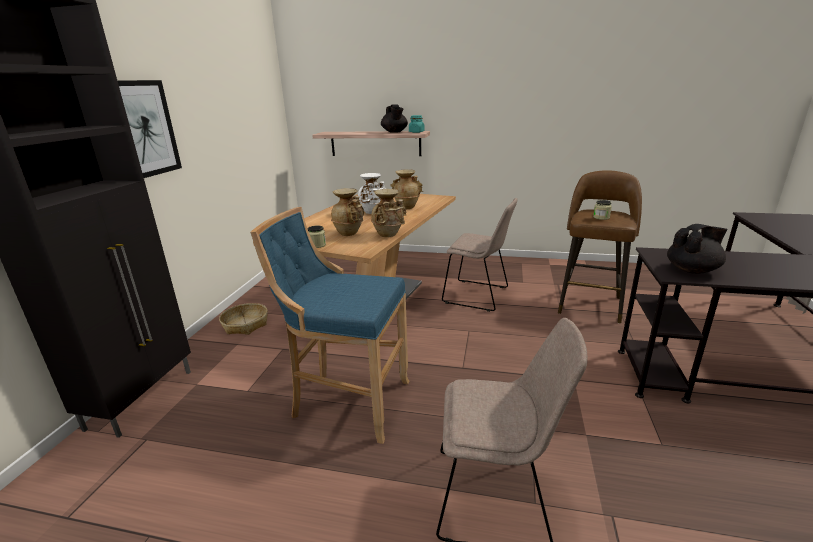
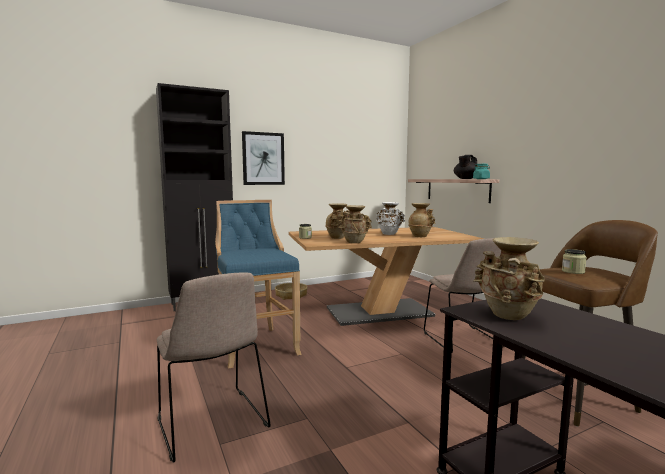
camera: 50 degrees right, 15 degrees down
black teapot [667,224,728,274] -> beige vase [473,237,545,320]

